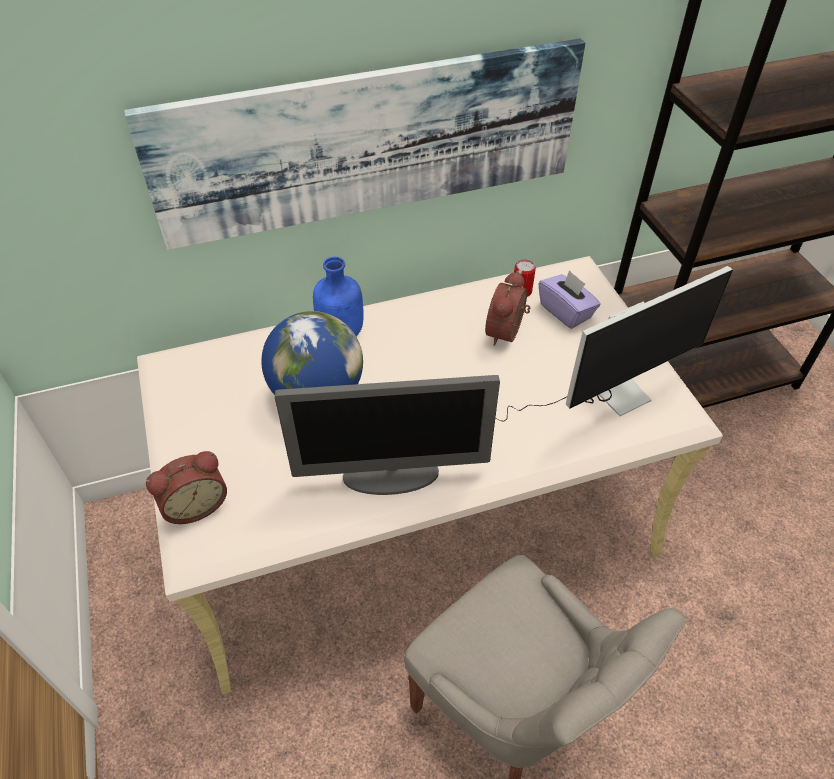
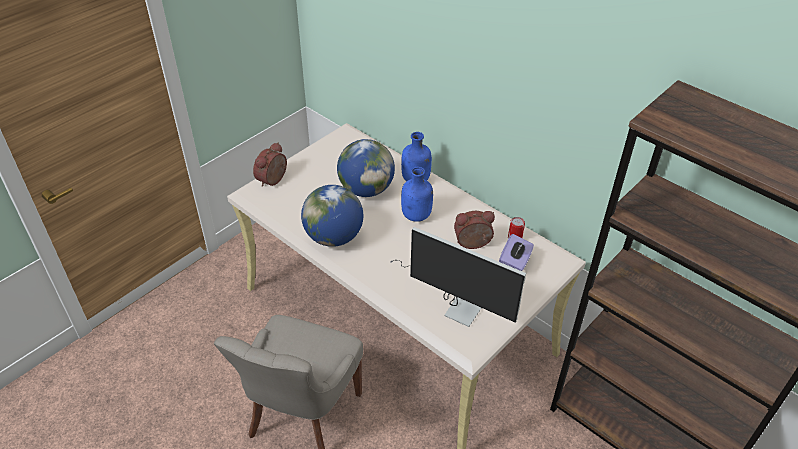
camera: 60 degrees right, 5 degrees down
picture [124,38,585,250] -> none
alarm clock [146,451,227,524] -> alarm clock turned 90 degrees clockwise [253,142,287,187]
monitor [275,375,500,495] -> globe [301,185,363,247]
none -> blue bottle [401,167,433,222]

